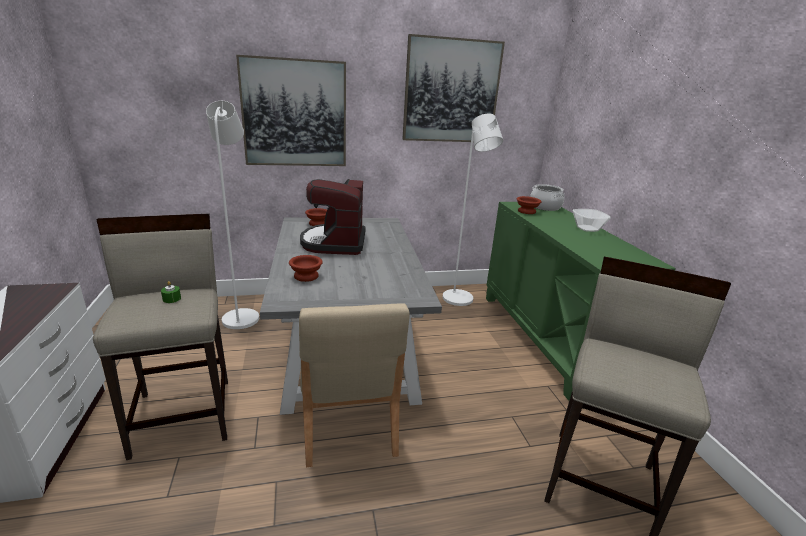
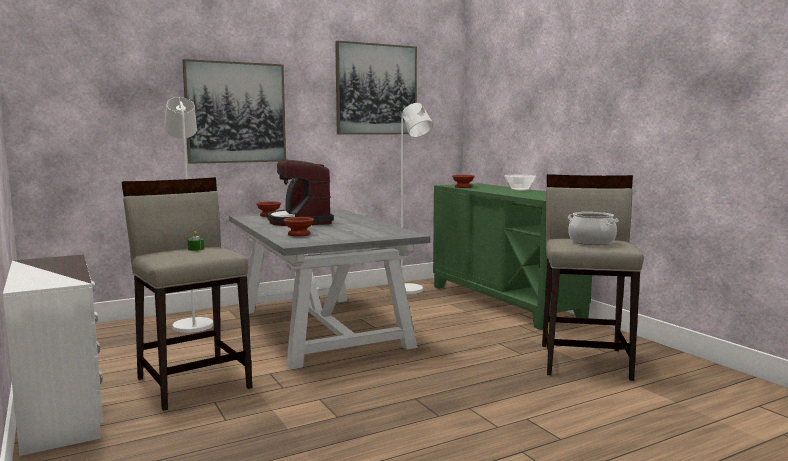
camera: 15 degrees left, 15 degrees down
beige chair [299,303,410,467] -> none
cooking pot [530,184,565,211] -> cooking pot moved to [568,212,619,245]

